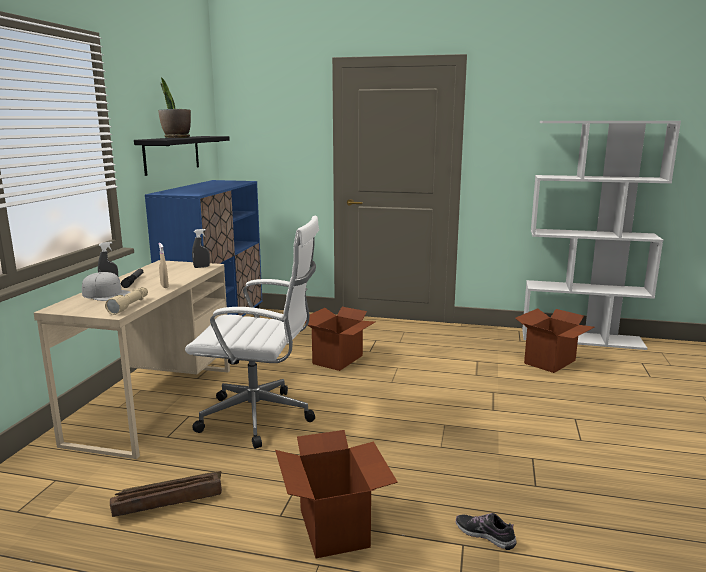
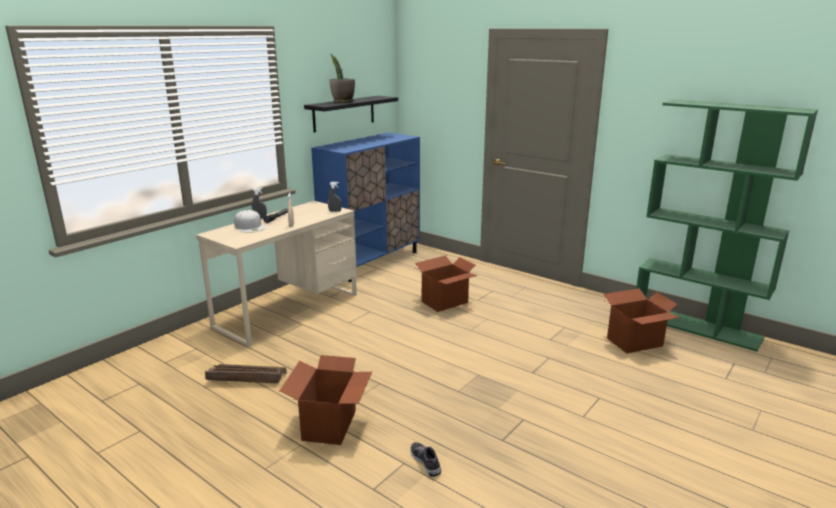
camera: 25 degrees right, 5 degrees up
beige flashlight [105,287,148,315] -> none
white office chair [185,216,319,449] -> none
white bookcase [522,121,681,350] -> green bookcase [636,100,818,352]

